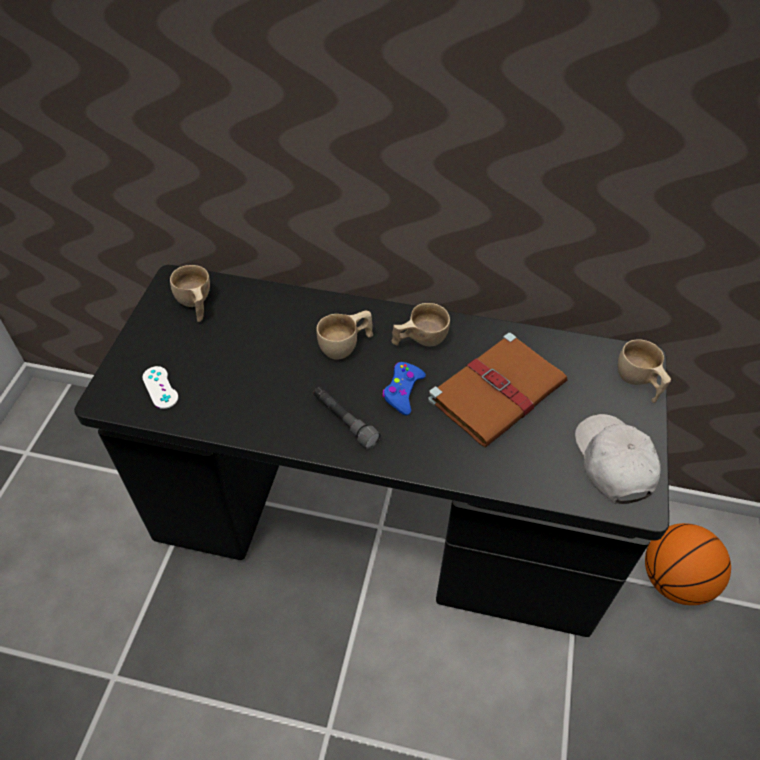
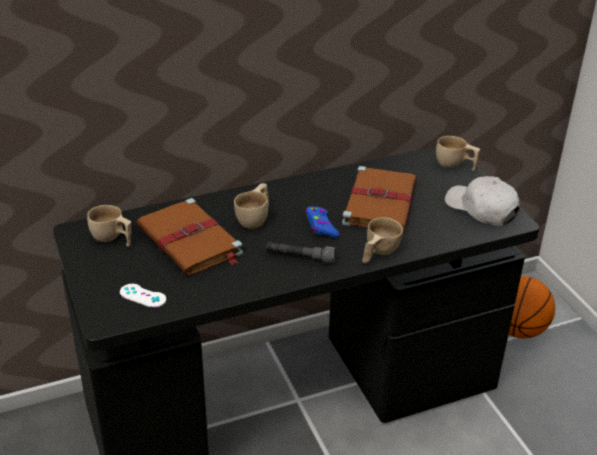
camera: 35 degrees left, 15 degrees down
beige cup [392,303,450,346] -> beige cup moved to [362,217,403,263]
none -> brown book [137,198,243,276]

